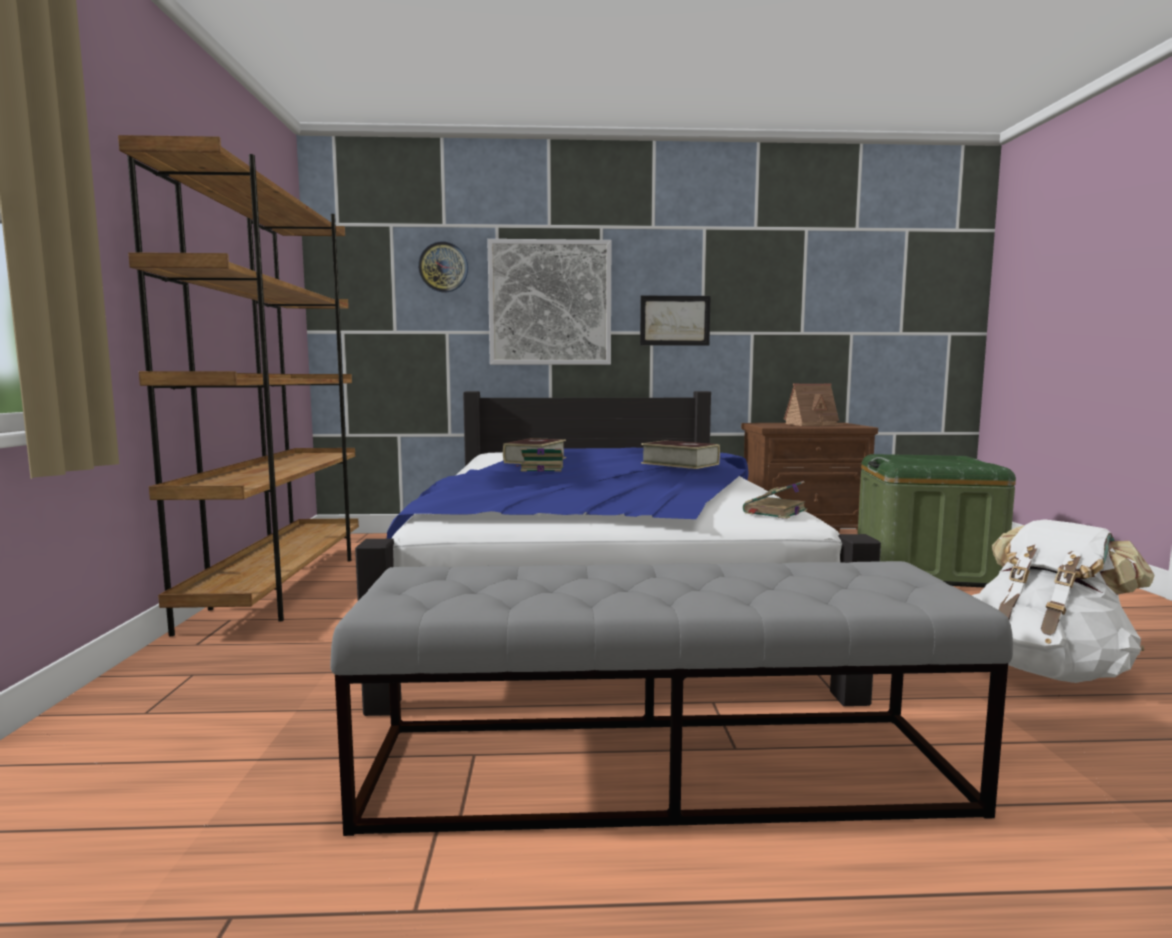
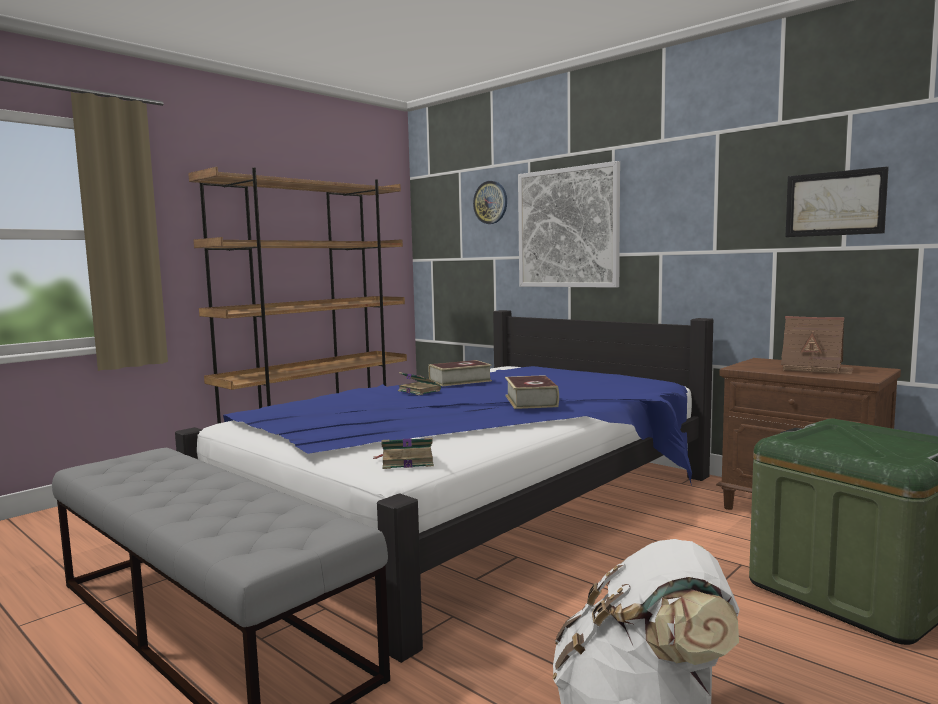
camera: 45 degrees right, 0 degrees up
picture [640,296,711,346] -> picture moved to [785,166,889,237]

